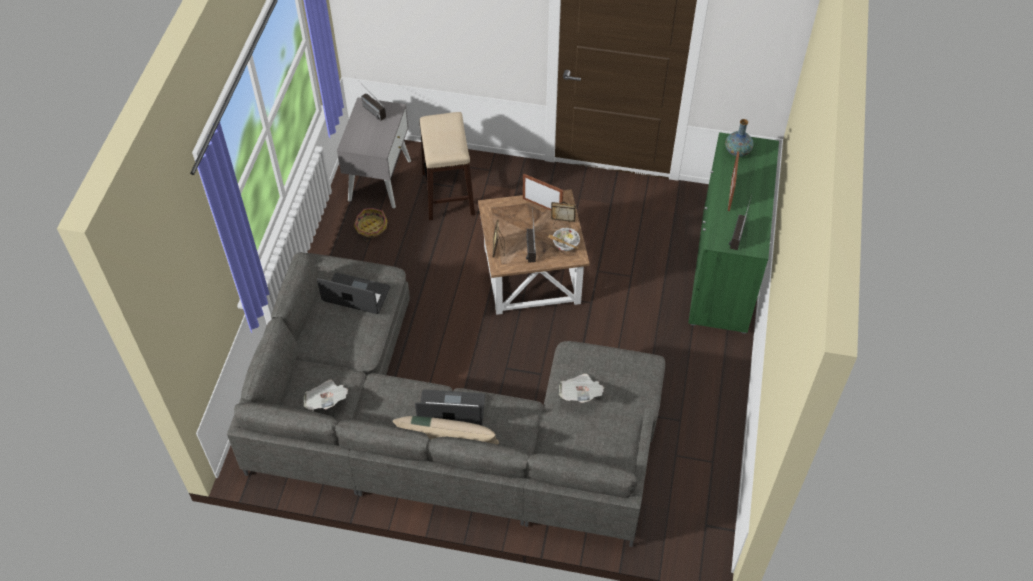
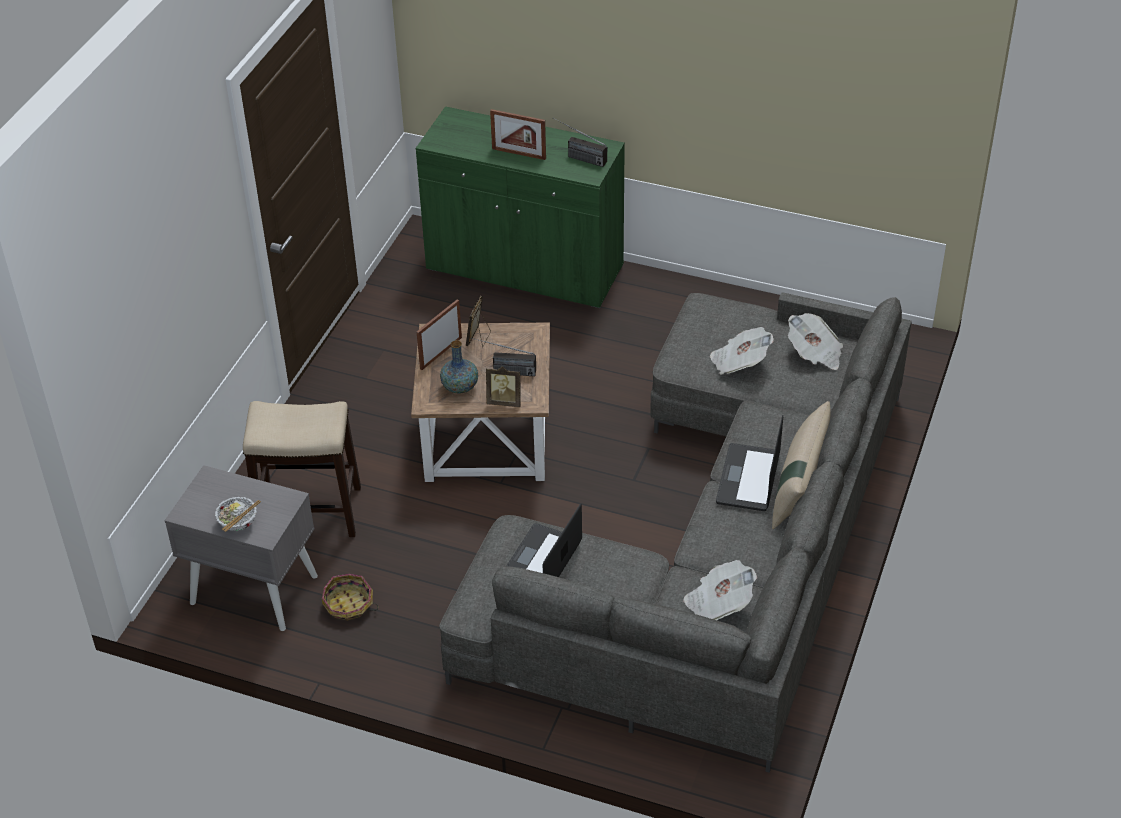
camera: 80 degrees left, 10 degrees down
radio [355,77,386,121] -> none
bowl [548,228,580,251] -> bowl moved to [215,497,261,532]
vase [725,119,753,157] -> vase moved to [440,340,478,394]
none -> newspaper [788,313,843,370]

